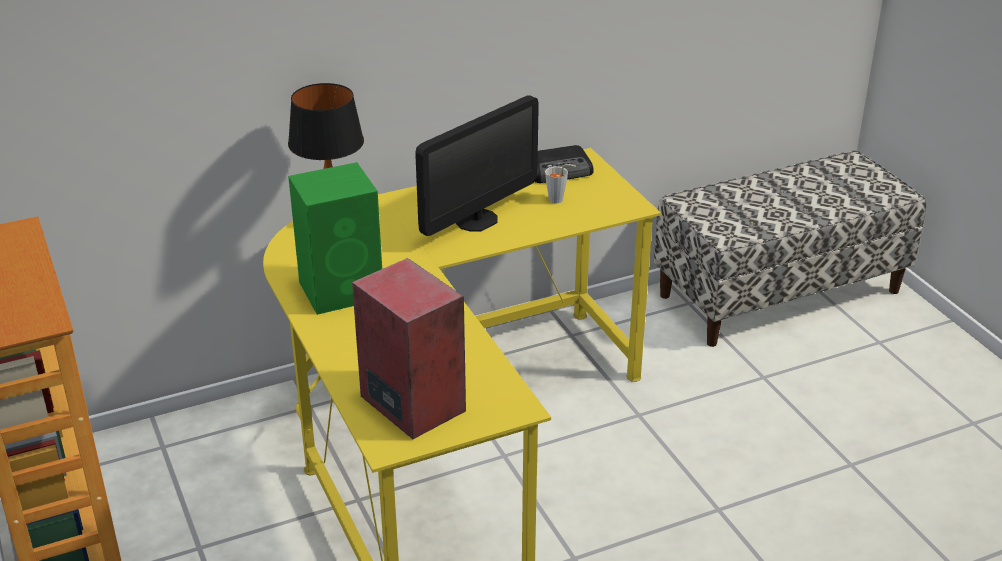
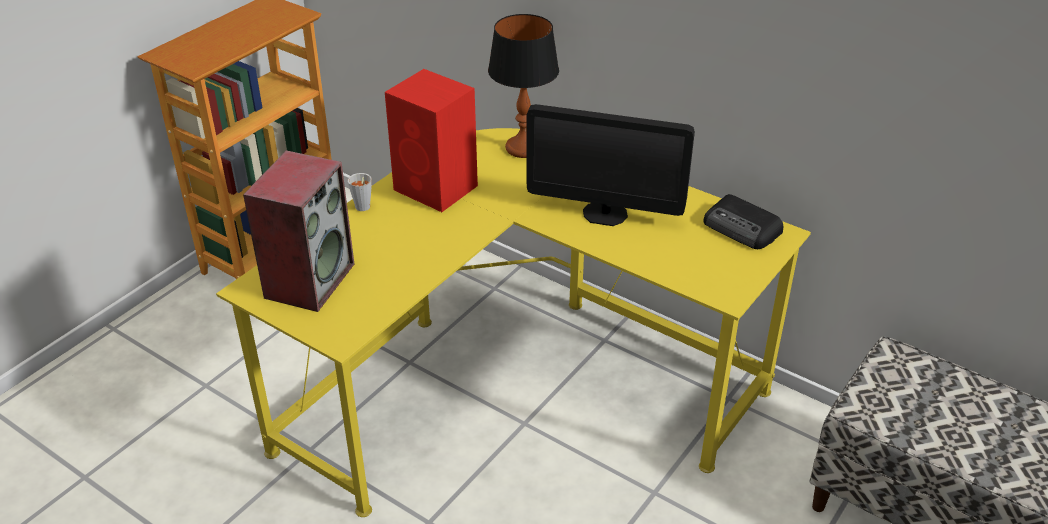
camera: 60 degrees right, 5 degrees up
green speaker [288,162,382,315] -> red speaker [385,69,478,212]
grey cup [545,164,576,203] -> grey cup moved to [348,173,372,211]

